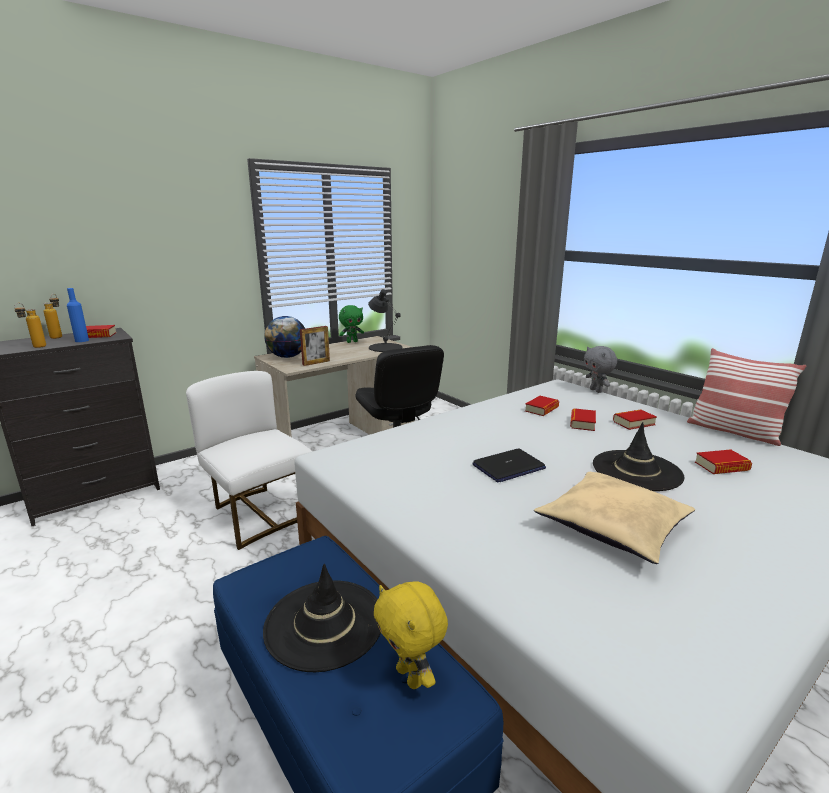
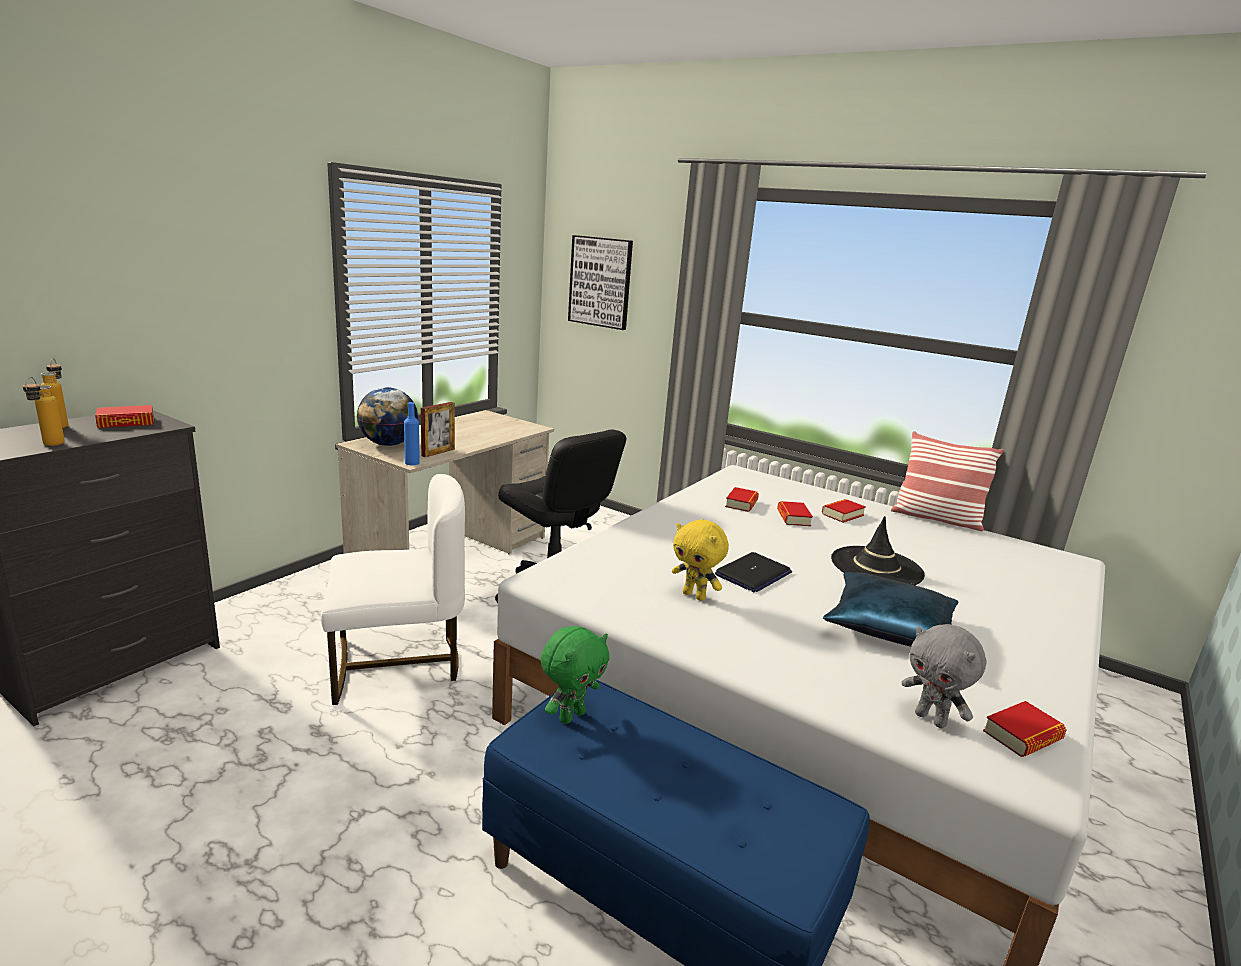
camera: 20 degrees left, 0 degrees up
blue bottle [67,288,89,342] -> blue bottle moved to [404,402,420,465]
white chair [186,371,313,550] -> white chair turned 135 degrees clockwise [321,474,465,705]
black hat [263,564,381,672] -> none
green plush toy [339,305,364,343] -> green plush toy moved to [541,626,609,724]
black table lamp [368,289,403,352] -> none
yellow plush toy [374,581,448,689] -> yellow plush toy moved to [672,519,729,601]
beige pillow [534,472,695,564] -> blue pillow [823,572,958,647]
grey plush toy [584,346,617,393] -> grey plush toy moved to [902,624,986,728]
book [695,449,752,474] -> book moved to [983,701,1067,757]
none -> picture [568,235,633,330]

